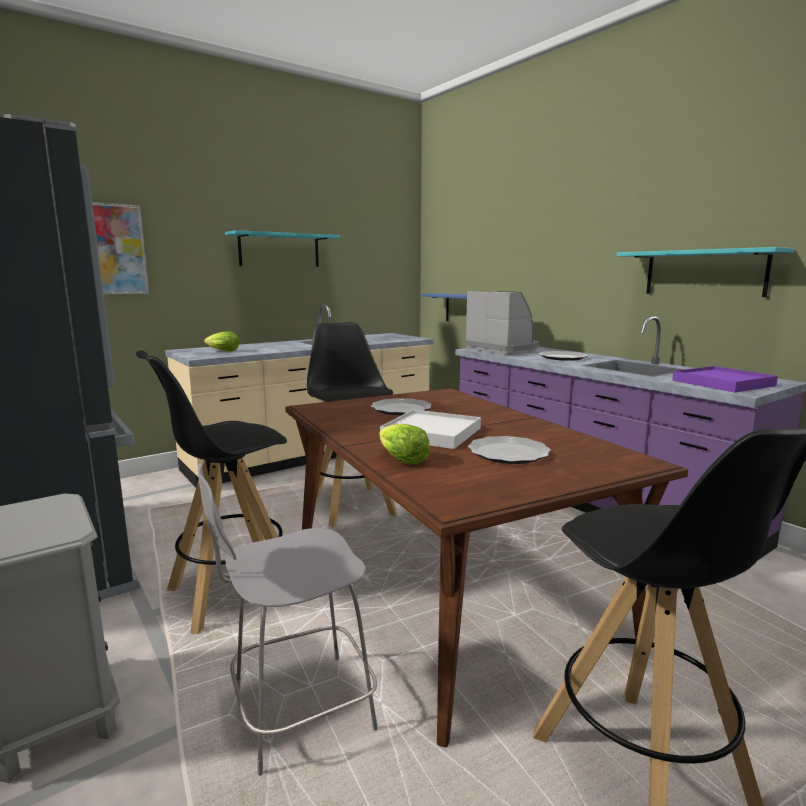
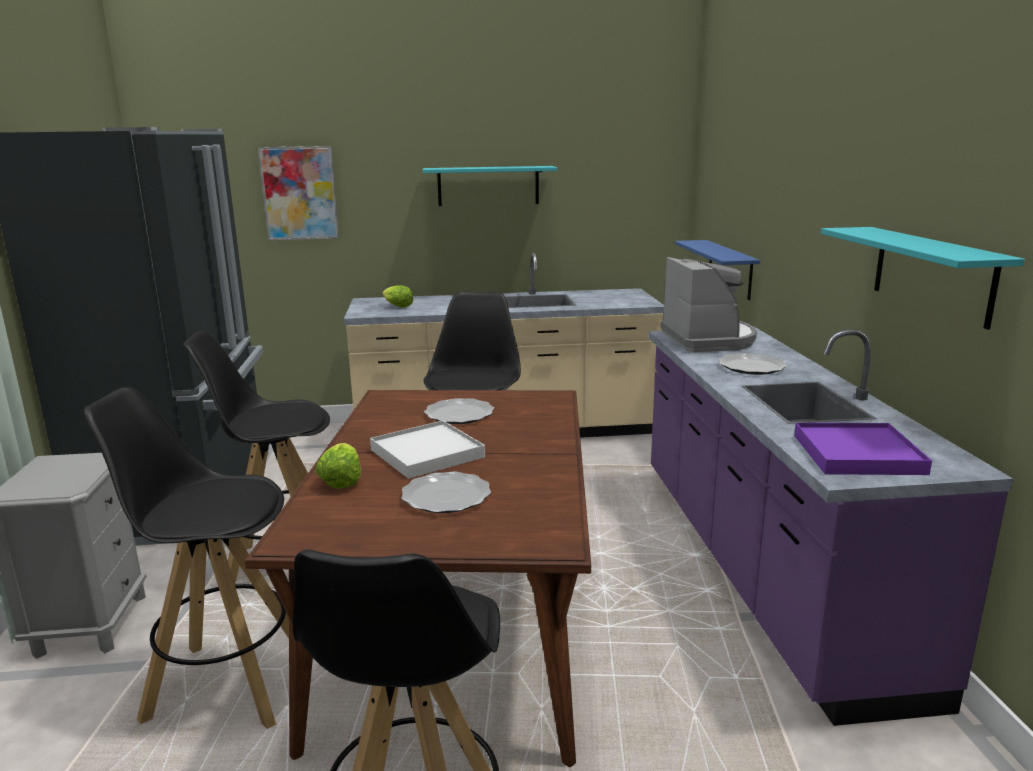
camera: 30 degrees right, 5 degrees up
grey chair [198,464,378,776] -> black stool [84,387,289,729]

